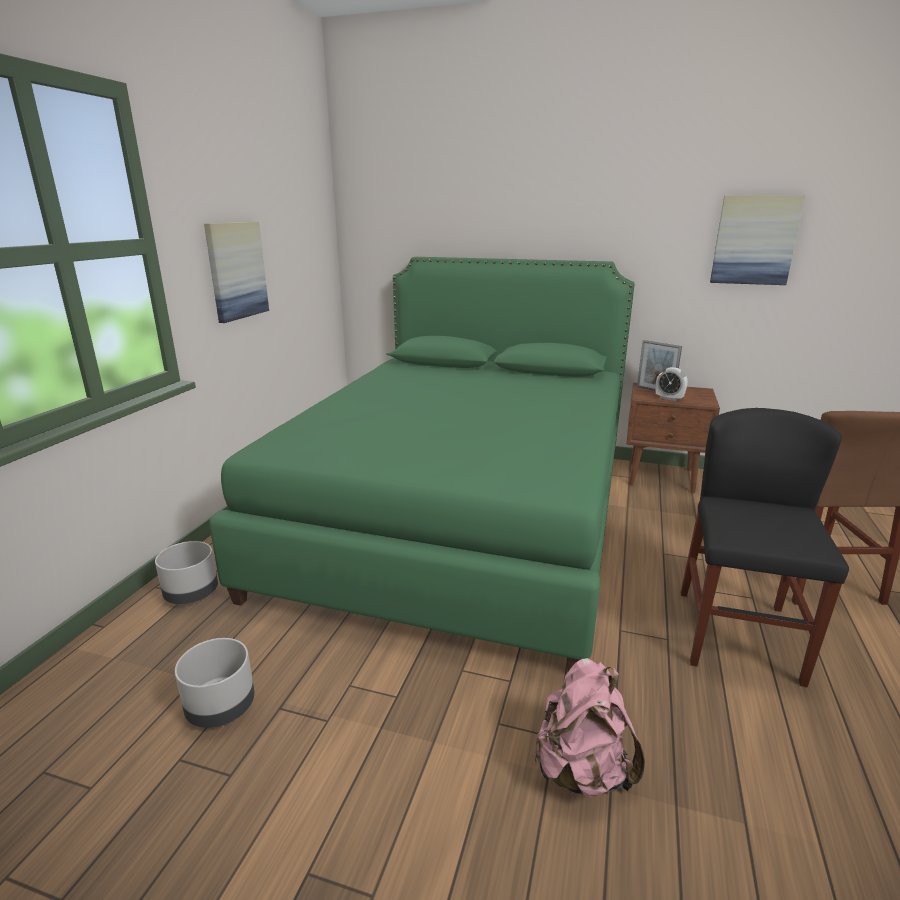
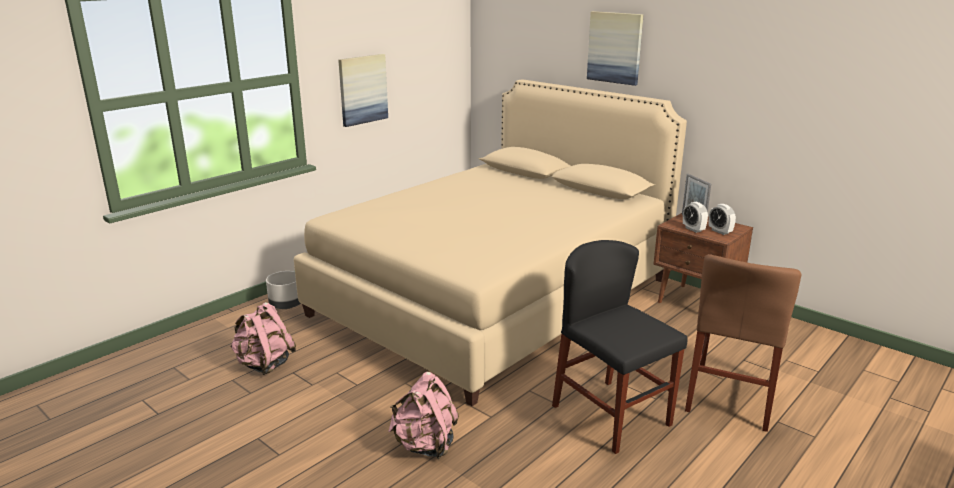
camera: 25 degrees right, 0 degrees up
grey planter [175,638,255,728] -> pink backpack [230,302,296,375]
green bed [209,257,635,671] -> beige bed [294,79,687,406]
black chair [681,408,849,687] -> black chair turned 75 degrees counterclockwise [552,240,688,454]
picture [710,195,805,285] -> picture moved to [587,11,644,86]
none -> alarm clock [709,204,736,235]

